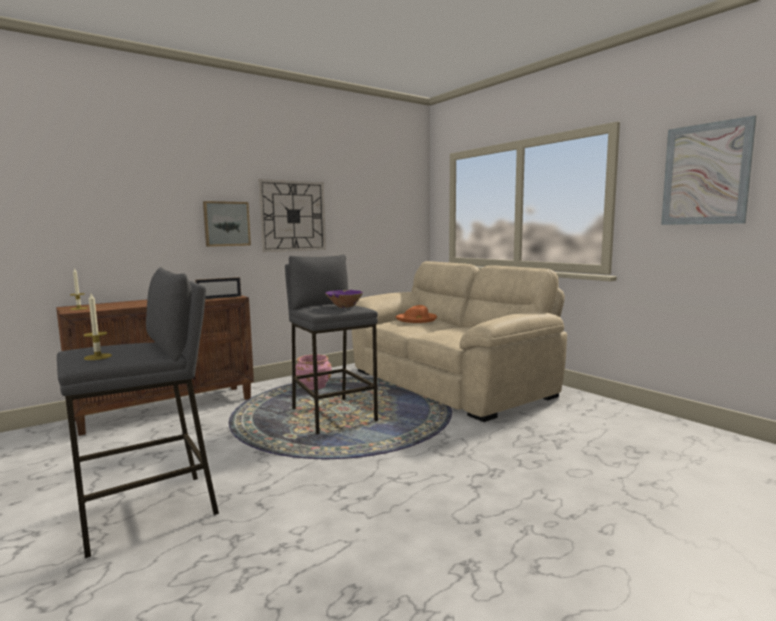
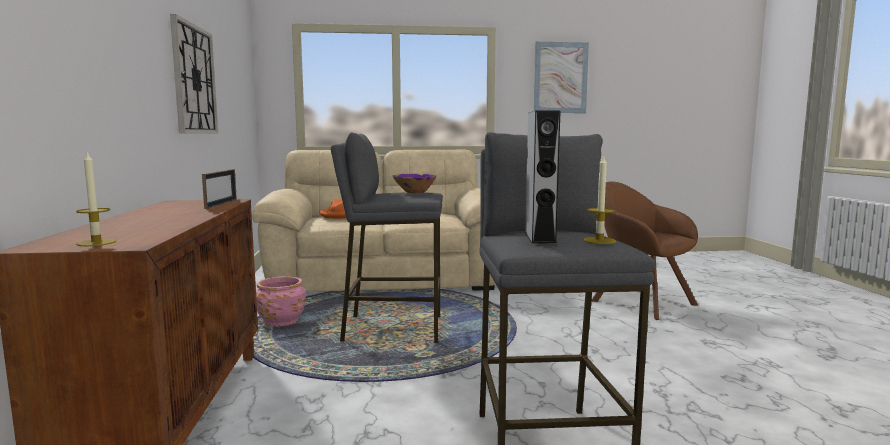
camera: 60 degrees left, 0 degrees up
picture [203,201,251,247] -> none
none -> grey speaker [525,110,561,244]
none -> brown armchair [591,182,698,320]

